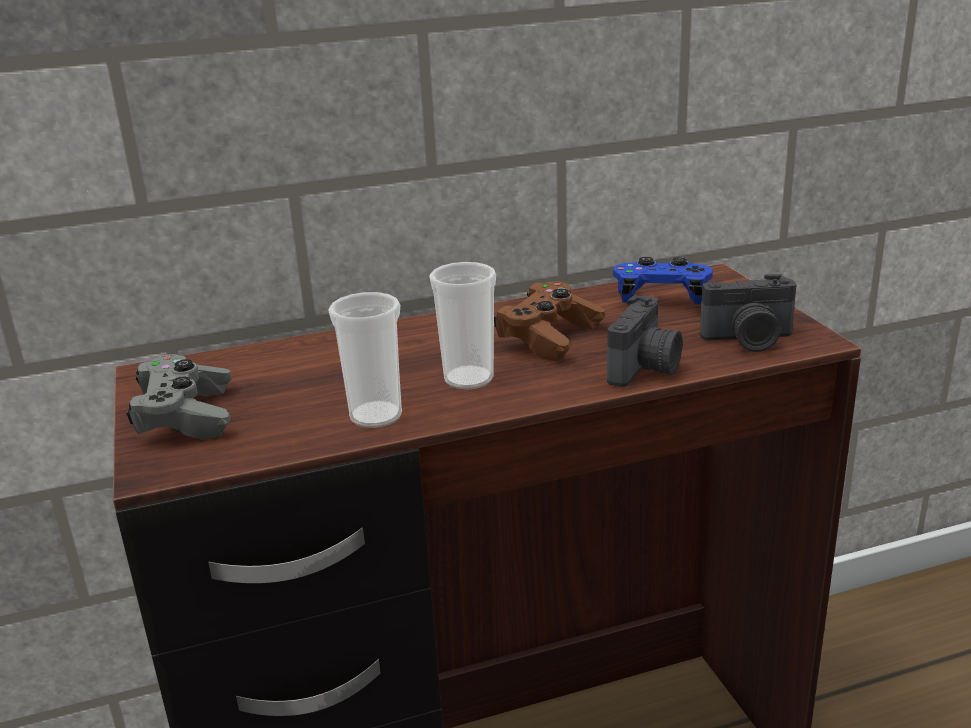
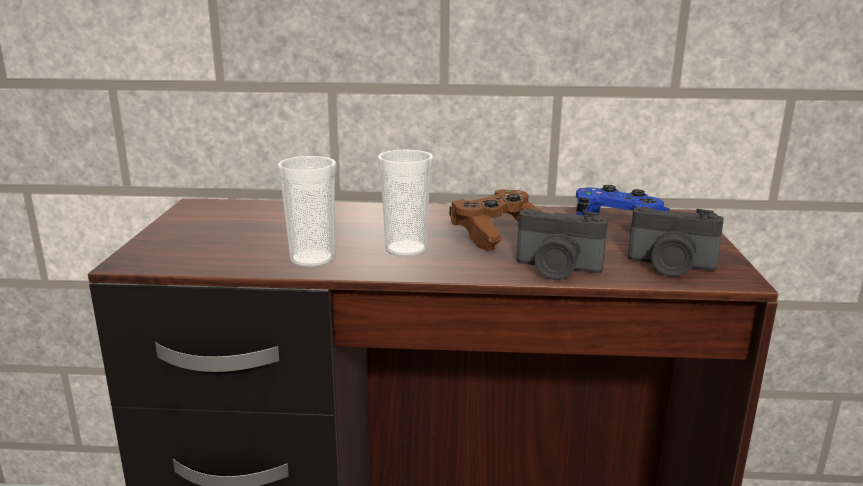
camera: 20 degrees right, 5 degrees down
grey game controller [126,354,231,440] -> none
camera [607,295,683,387] -> camera turned 60 degrees clockwise [517,209,608,280]

